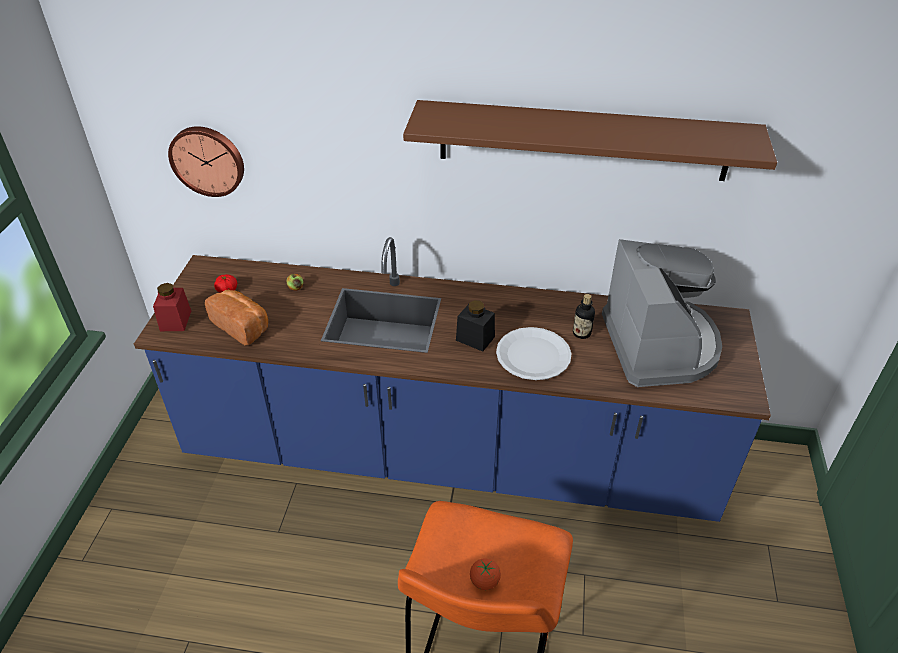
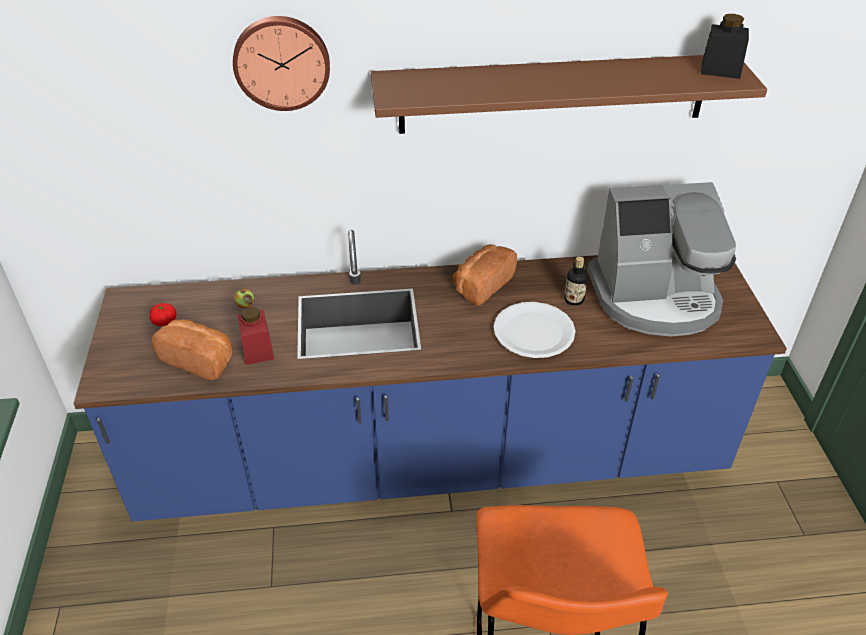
camera: 15 degrees left, 0 degrees up
red jar [153,283,191,331] -> red jar moved to [237,307,274,365]
wall clock [168,126,244,197] -> wall clock moved to [233,16,330,111]
black jar [456,300,495,351] -> black jar moved to [701,14,749,79]
tomato [470,558,501,590] -> none
coffee machine [602,239,722,387] -> coffee machine turned 105 degrees clockwise [587,182,736,336]
none -> bread [453,245,517,306]

